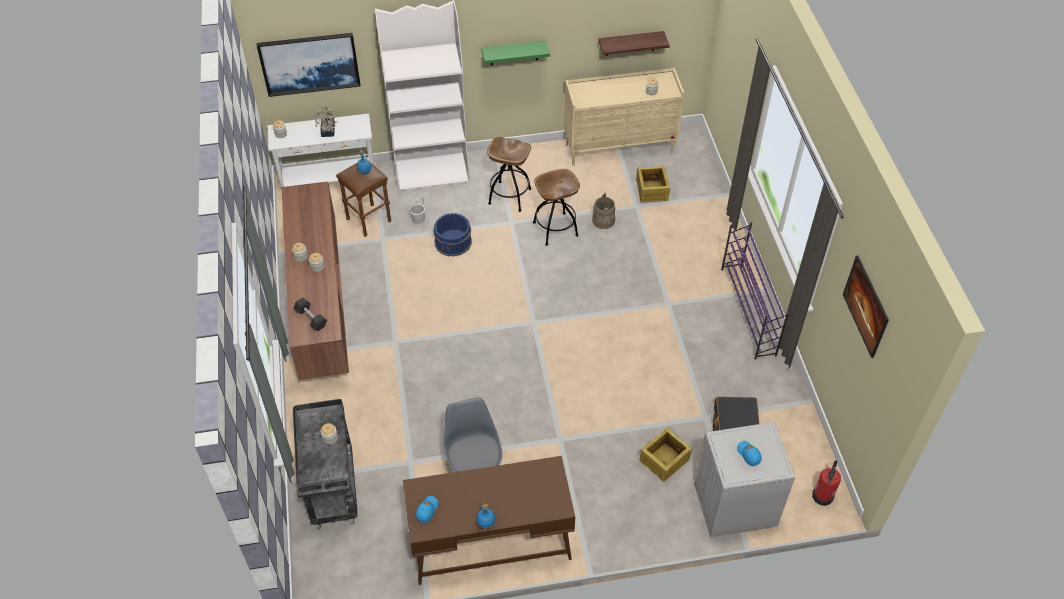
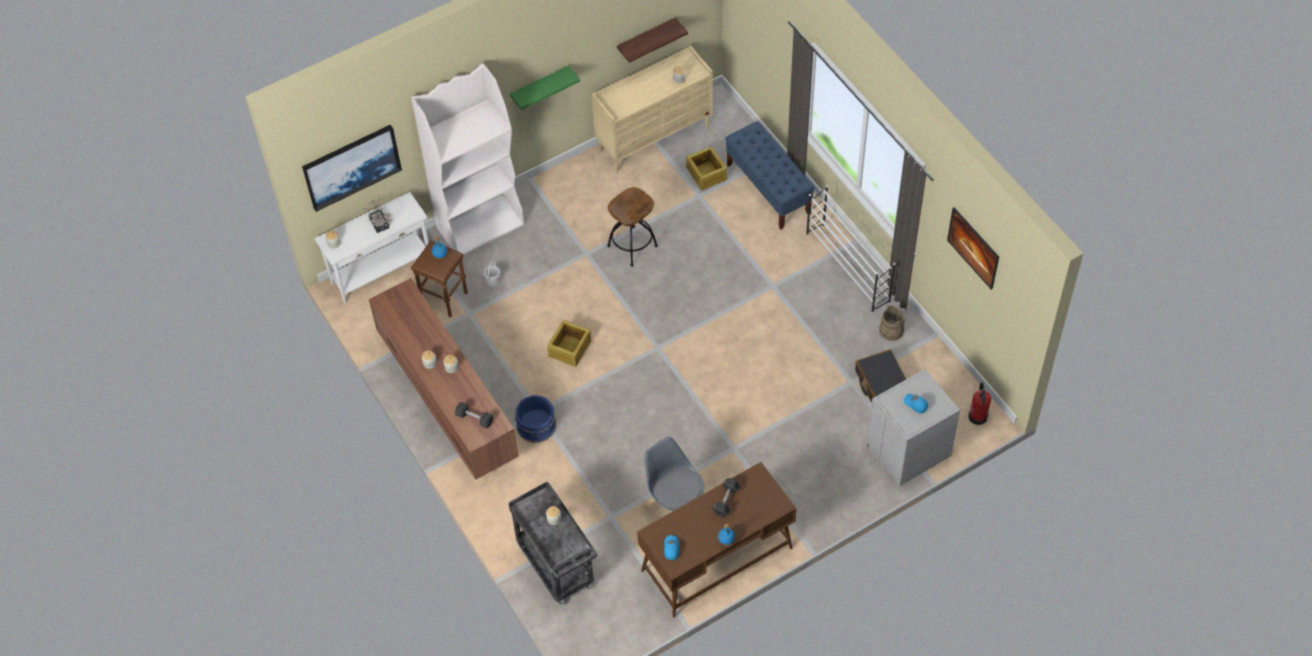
camera: 20 degrees left, 5 degrees up
blue bucket [433,213,472,257] -> blue bucket moved to [515,395,556,443]
brown stool [487,137,531,212] -> none
beige bucket [592,193,615,229] -> beige bucket moved to [879,305,905,341]
crate [640,427,692,482] -> crate moved to [548,320,591,367]
purple shoe rack [721,222,789,360] -> white shoe rack [806,185,895,313]
none -> black dumbbell [712,478,740,517]
none -> blue bench [725,121,815,230]

